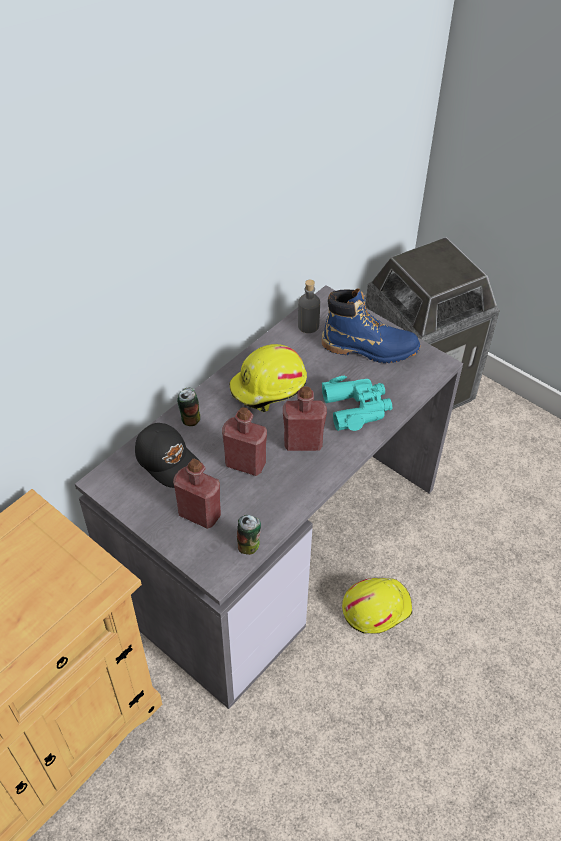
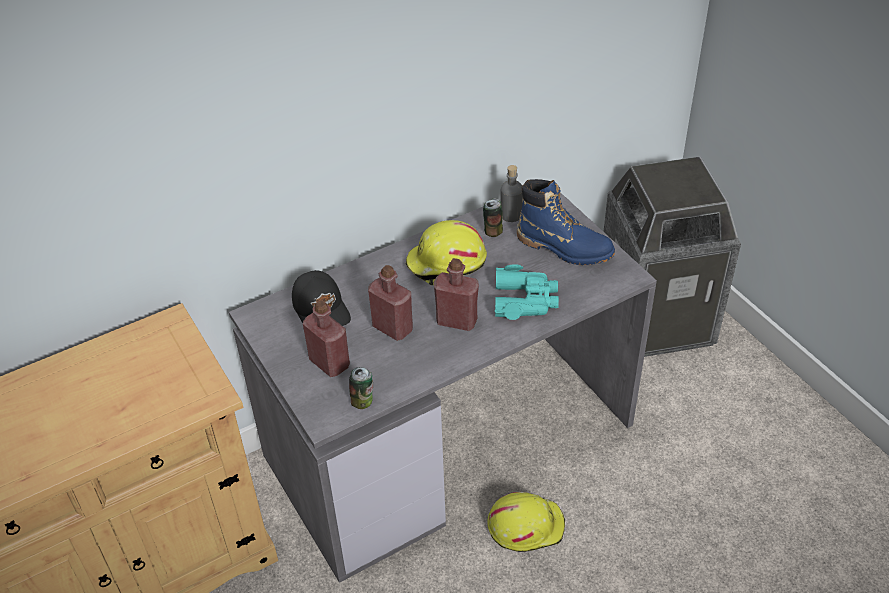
camera: 20 degrees right, 5 degrees down
can [177,388,200,426] -> can moved to [483,198,503,237]

